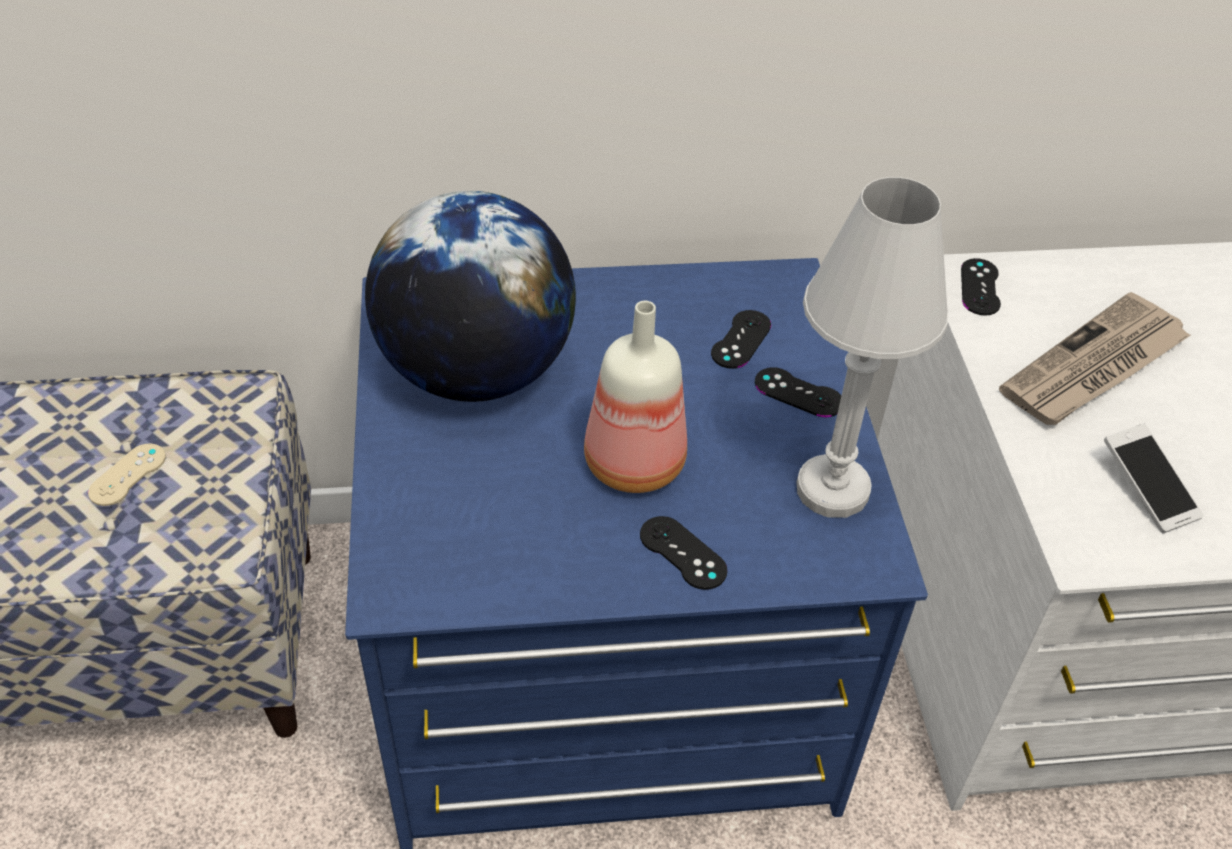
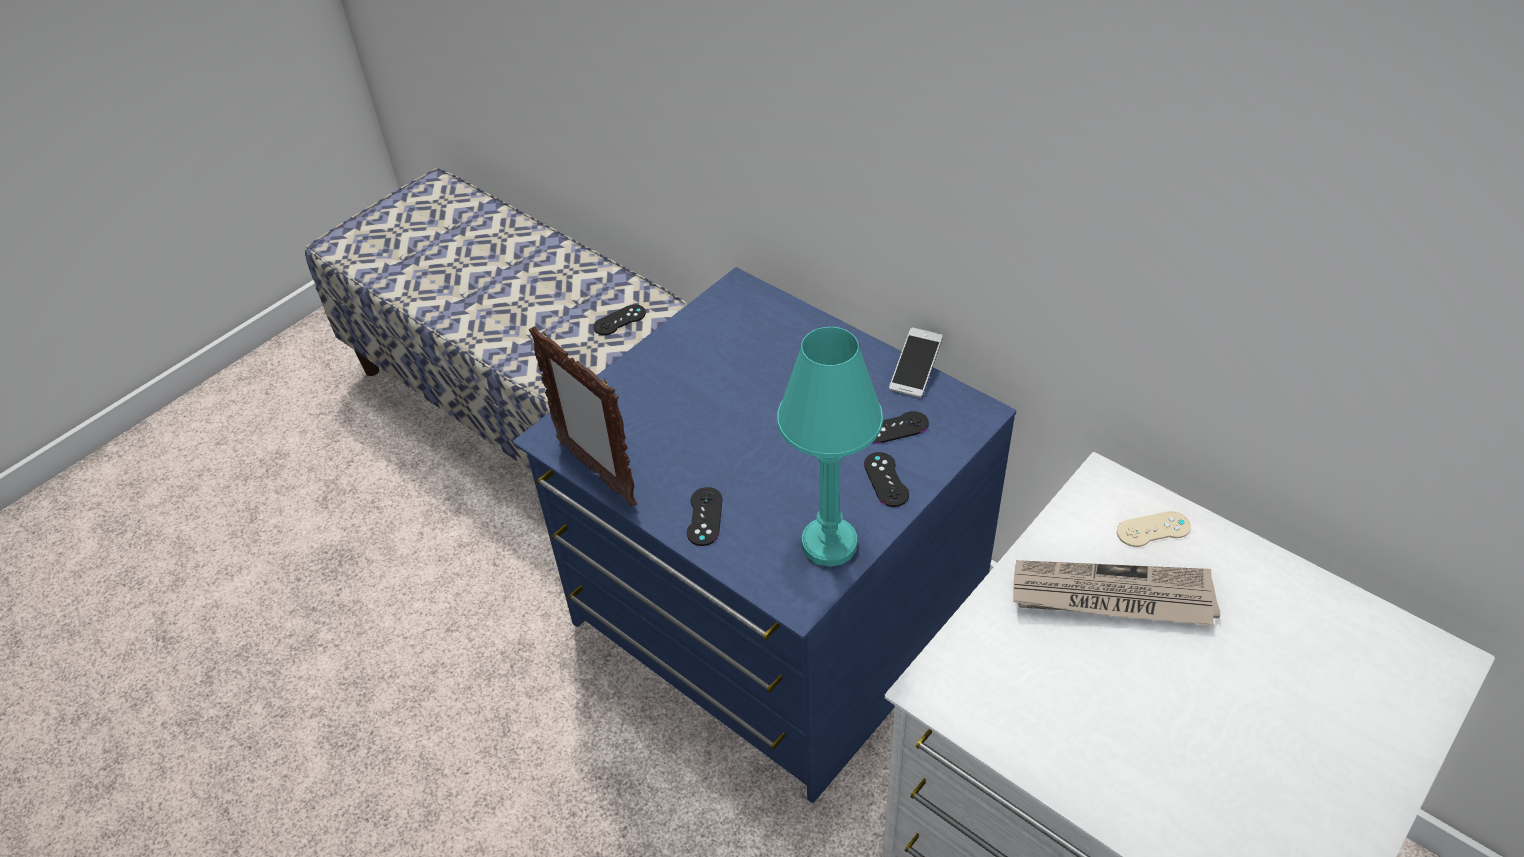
camera: 50 degrees right, 0 degrees up
beige game controller [88,444,166,506] -> beige game controller moved to [1117,511,1191,547]
globe [365,191,576,402] -> none
bottle [584,301,687,493] -> none
white table lamp [796,177,949,518] -> turquoise table lamp [777,327,883,567]
black game controller [961,258,1001,316] -> black game controller moved to [593,304,646,335]
phone [1104,424,1204,534] -> phone moved to [889,328,943,398]
none -> picture frame [529,326,637,506]

